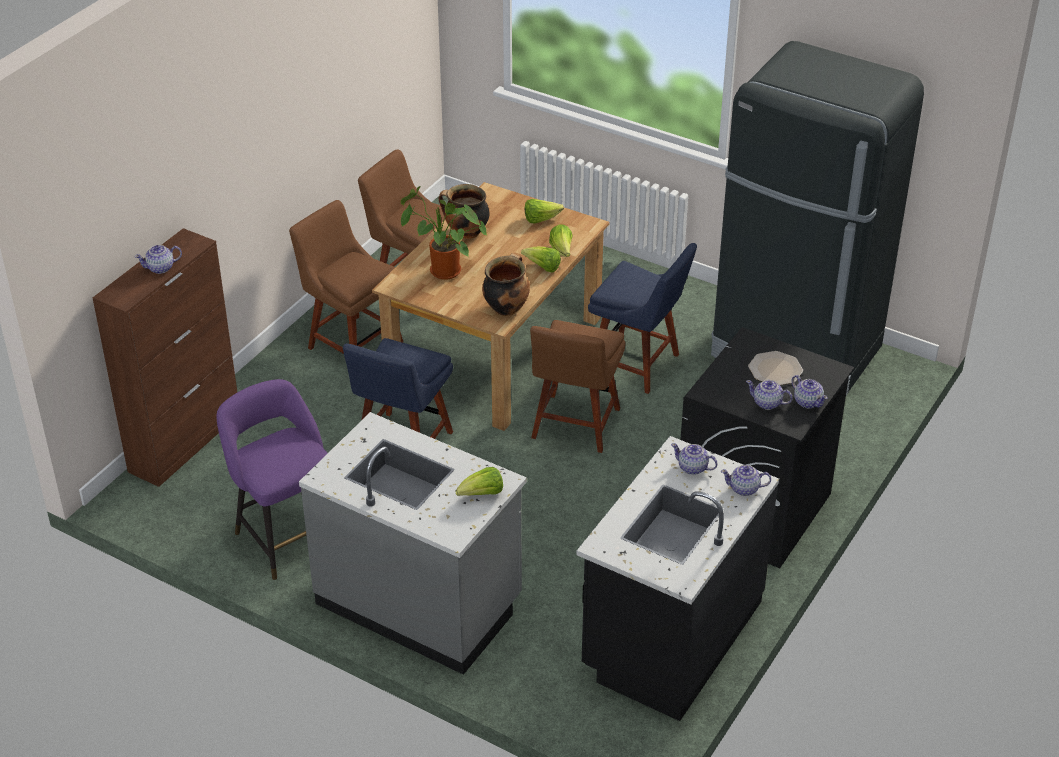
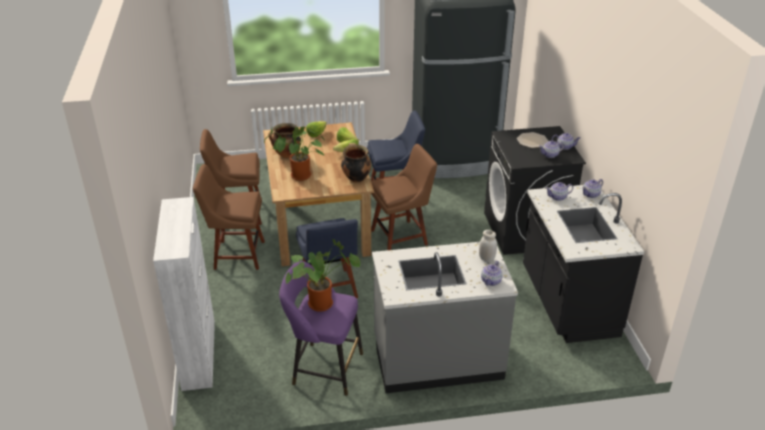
camera: 40 degrees left, 5 degrees down
brown cabinet [93,228,237,487] -> white cabinet [153,197,215,391]
teapot [135,245,182,274] -> teapot moved to [481,261,503,286]
lettuce [456,467,503,496] -> white jar [479,230,497,262]
brown chair [530,320,626,453] -> brown chair turned 90 degrees counterclockwise [371,144,437,250]
none -> potted plant [286,239,360,312]

